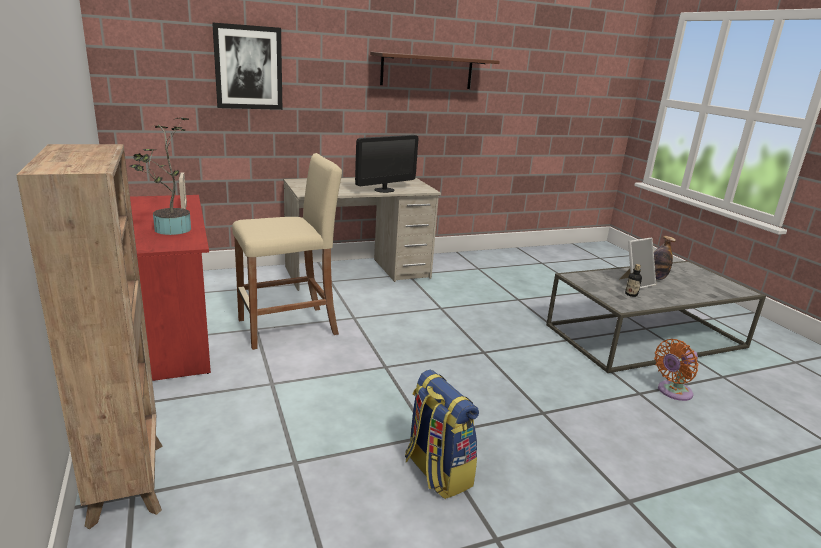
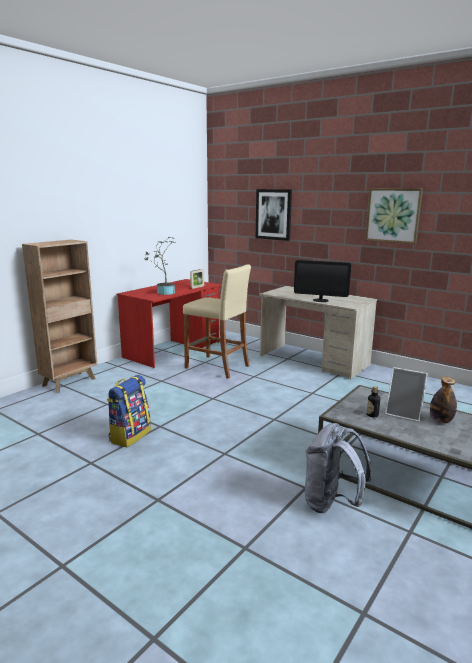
camera: 60 degrees right, 5 degrees down
brown shelf [370,52,500,89] -> picture [365,188,423,244]
orange fan [654,339,699,401] -> grey backpack [305,423,371,513]

